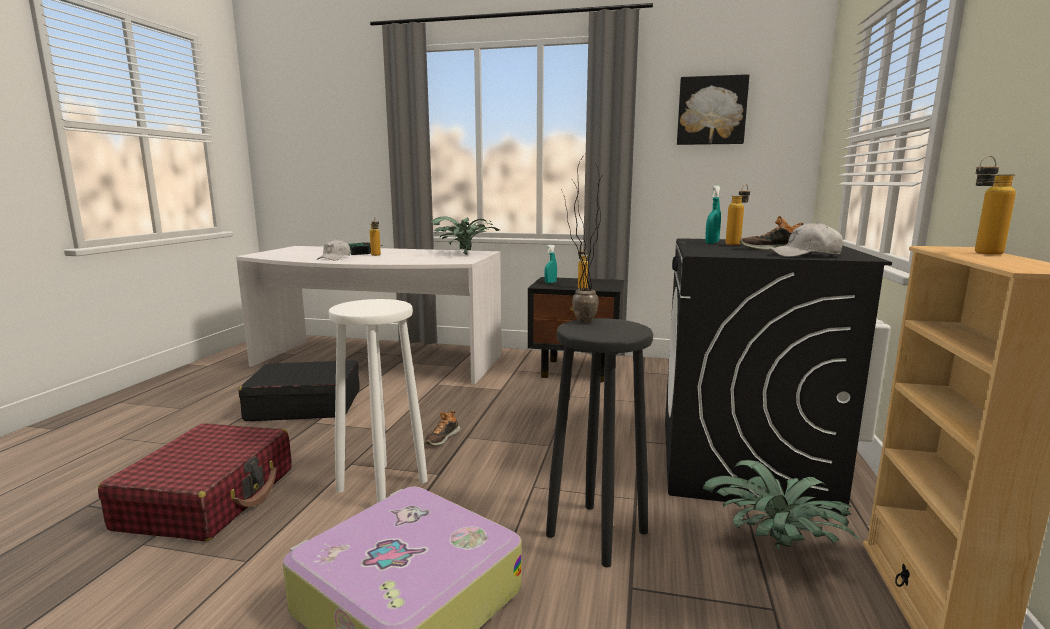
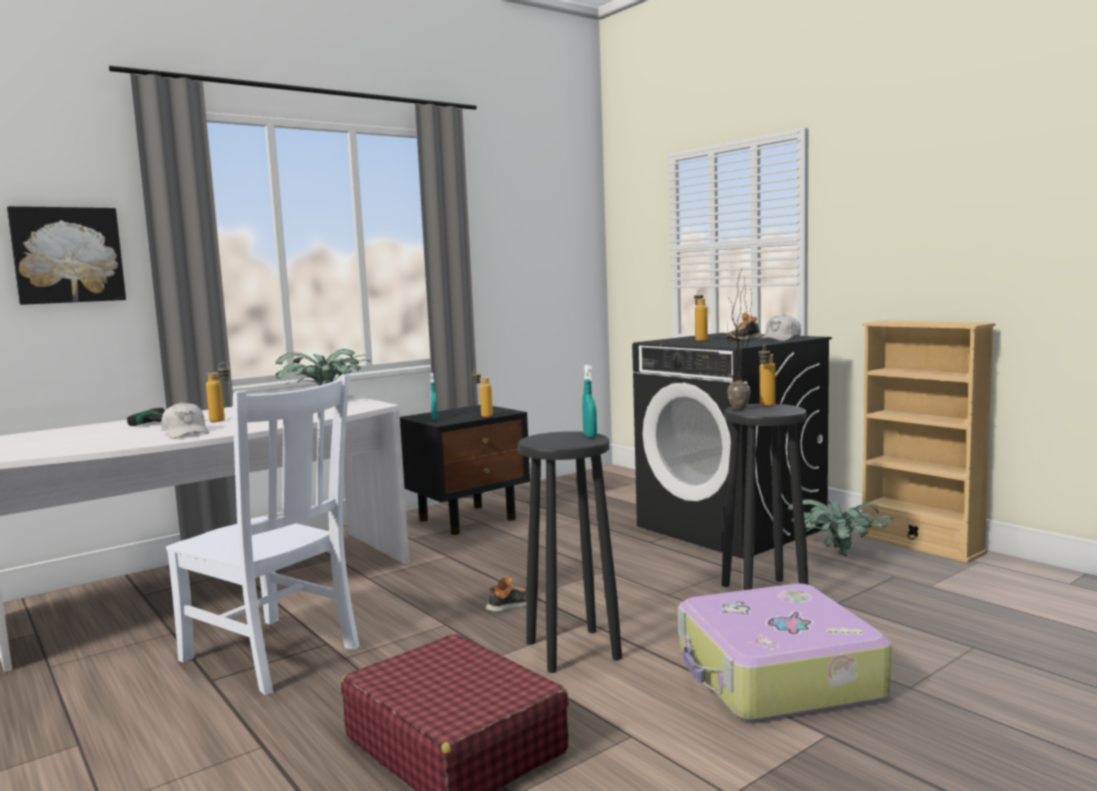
camera: 50 degrees left, 5 degrees down
black suitcase [239,360,360,421] -> white chair [166,374,359,695]
white stool [329,299,428,503] -> black stool [518,431,622,673]
shoe [425,411,461,446] -> shoe turned 105 degrees counterclockwise [485,575,539,613]
picture [677,74,750,145] -> picture moved to [7,206,126,305]
turquoise spray bottle [705,185,721,244] -> turquoise spray bottle moved to [582,365,597,437]
bottle [975,156,1016,255] -> bottle moved to [759,344,776,406]

